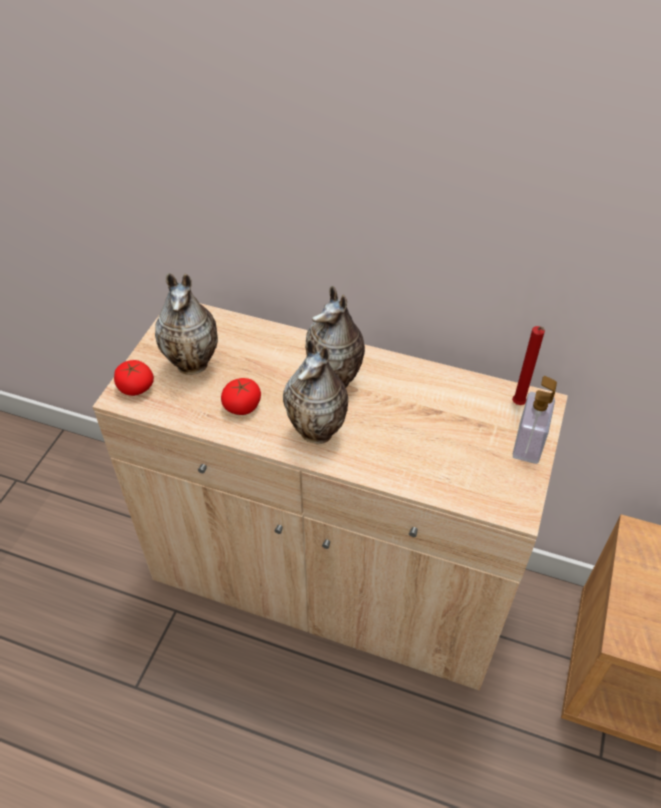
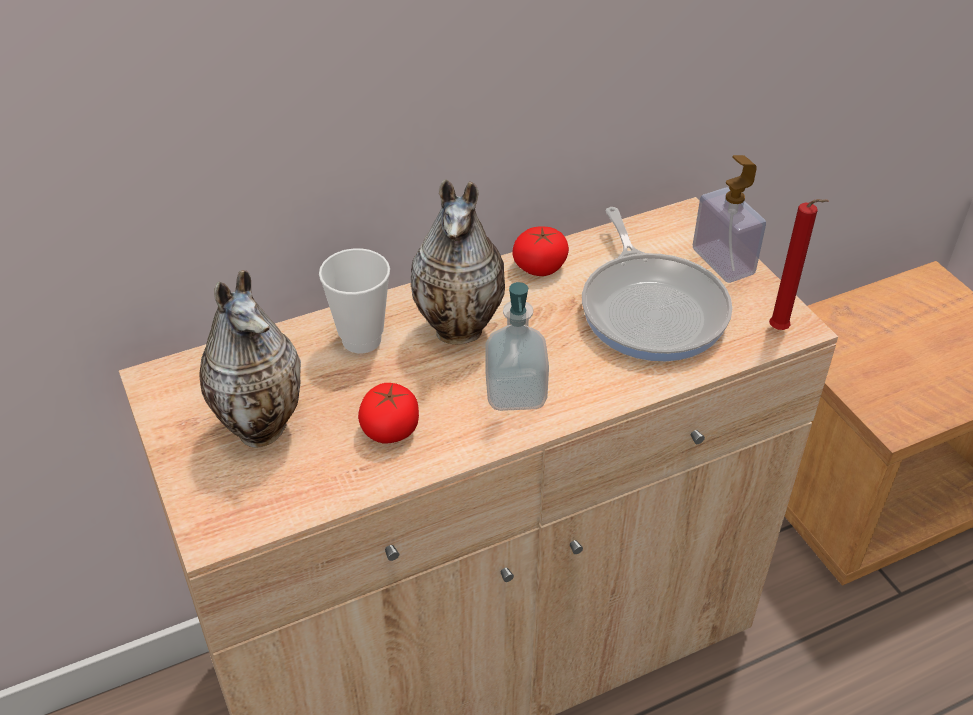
camera: 45 degrees left, 5 degrees down
tomato [114,360,154,396] -> tomato moved to [513,227,569,276]
vase [283,339,348,443] -> soap dispenser [486,282,549,411]
red candle [512,326,545,405] -> red candle moved to [769,199,829,330]
none -> cup [319,248,390,353]
none -> frying pan [582,207,732,362]

